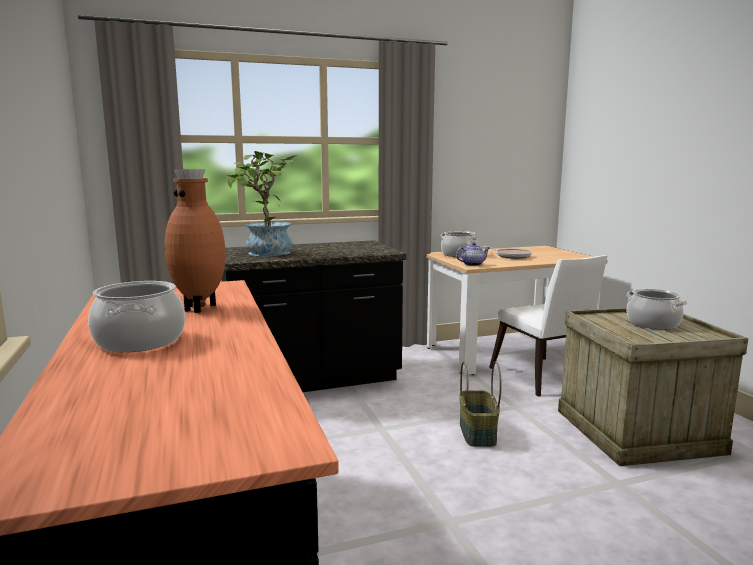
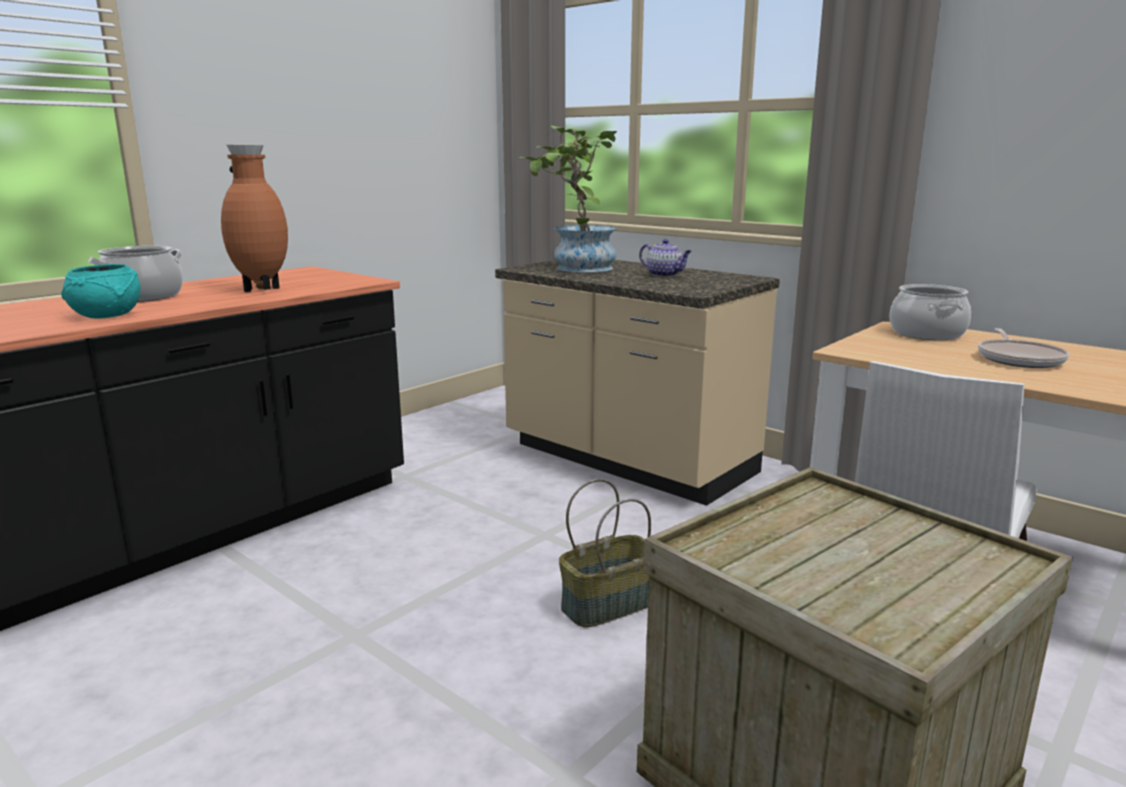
camera: 60 degrees right, 5 degrees up
black counter [222,240,407,392] -> beige counter [495,260,780,506]
teapot [456,242,490,266] -> teapot moved to [639,239,692,277]
cooking pot [626,289,687,329] -> none
none -> turquoise bowl [61,264,141,319]

